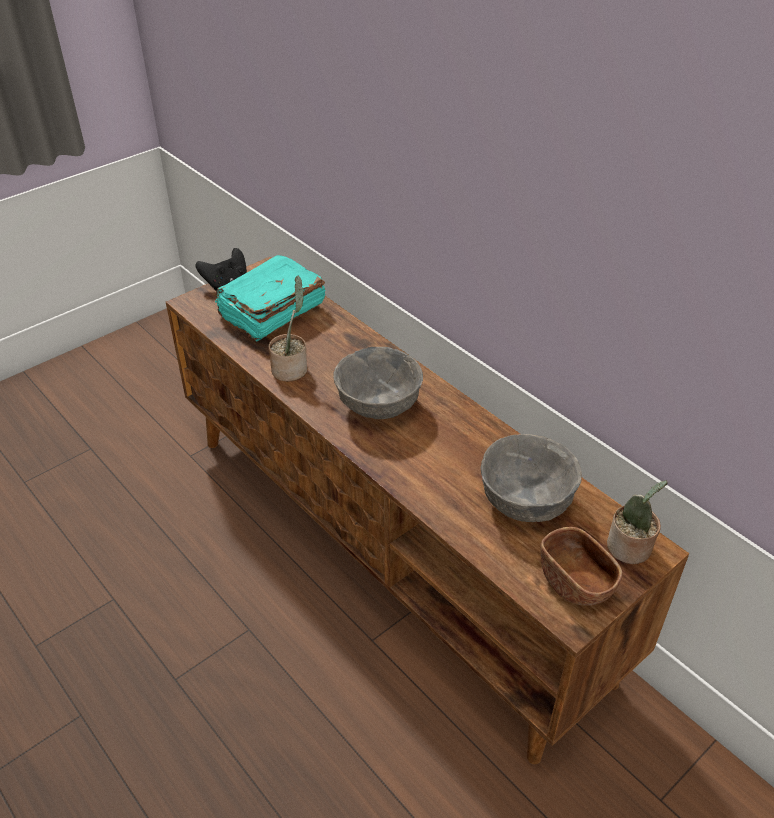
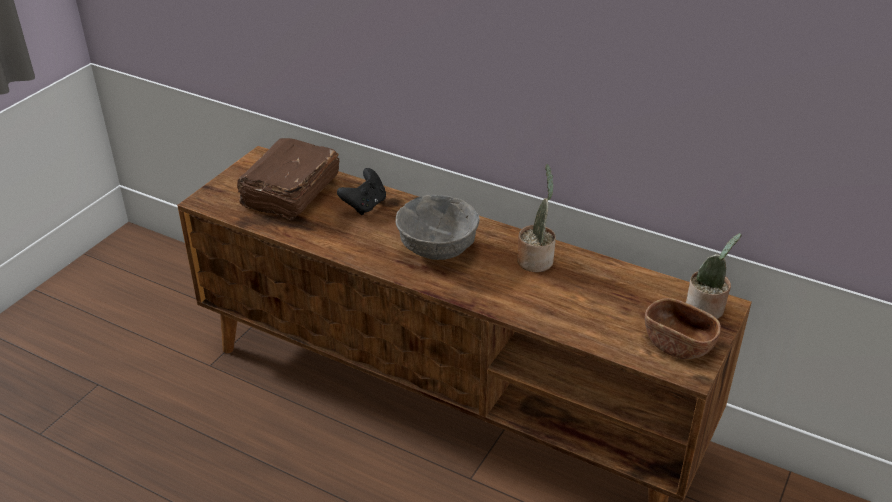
camera: 20 degrees left, 5 degrees down
black game controller [196,248,247,291] -> black game controller moved to [337,168,386,215]
turquoise book [215,255,326,341] -> brown book [237,138,340,221]
potted plant [269,276,307,382] -> potted plant moved to [517,164,556,272]
grey bowl [481,434,582,522] -> none

